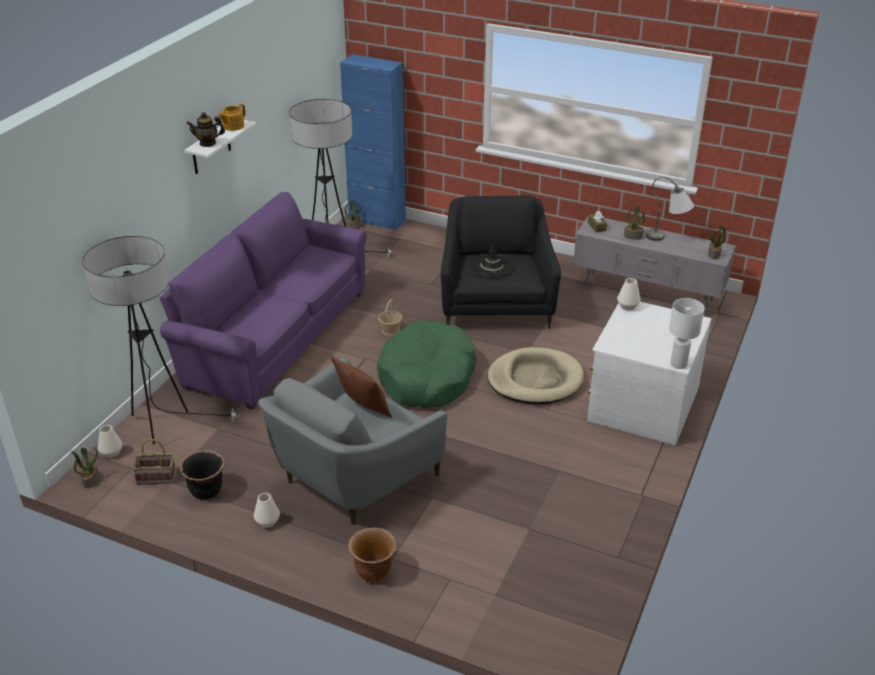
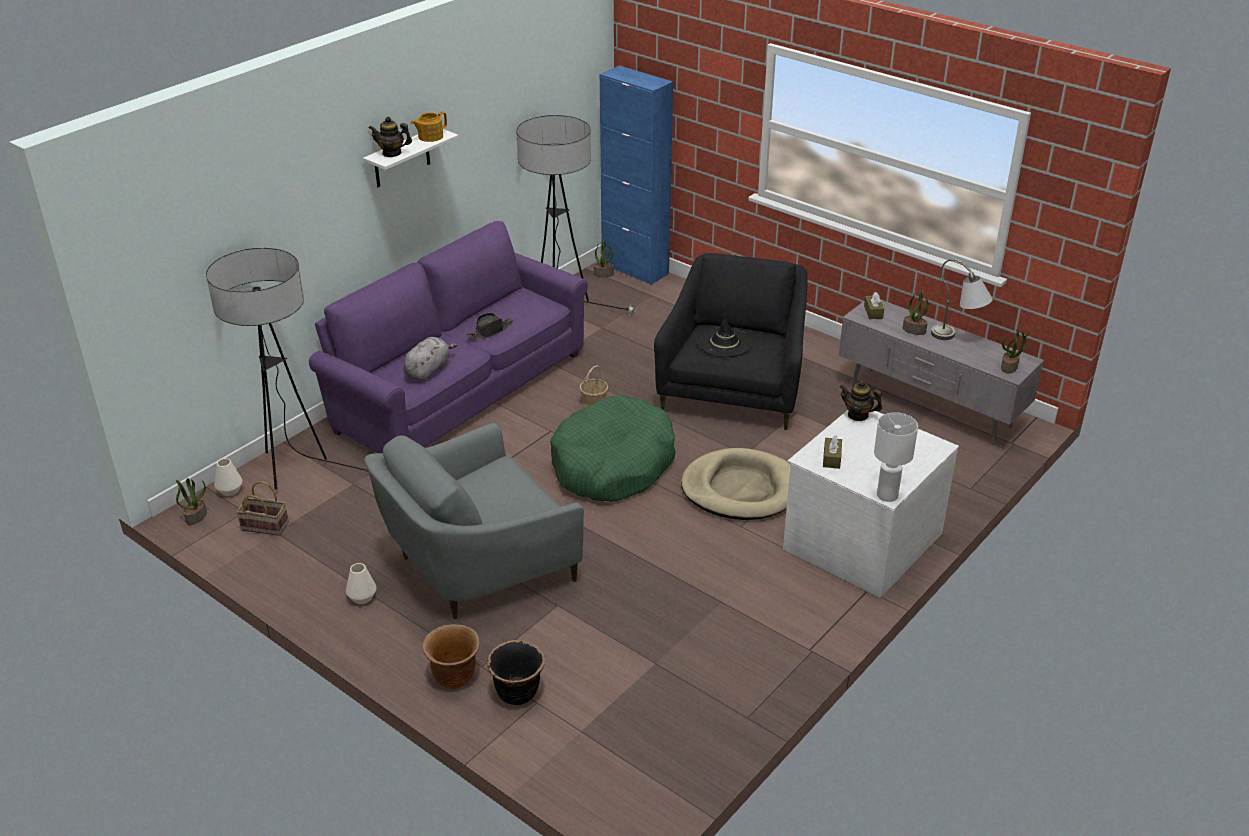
camera: 15 degrees right, 0 degrees up
black planter [180,450,225,500] -> black planter moved to [487,640,545,705]
brown pillow [331,356,392,418] -> none
white vase [617,278,641,311] -> teapot [839,380,882,421]
none -> grey plush toy [403,337,458,381]
none -> black hat [466,313,513,339]
none -> brown tissue box [823,435,842,469]

